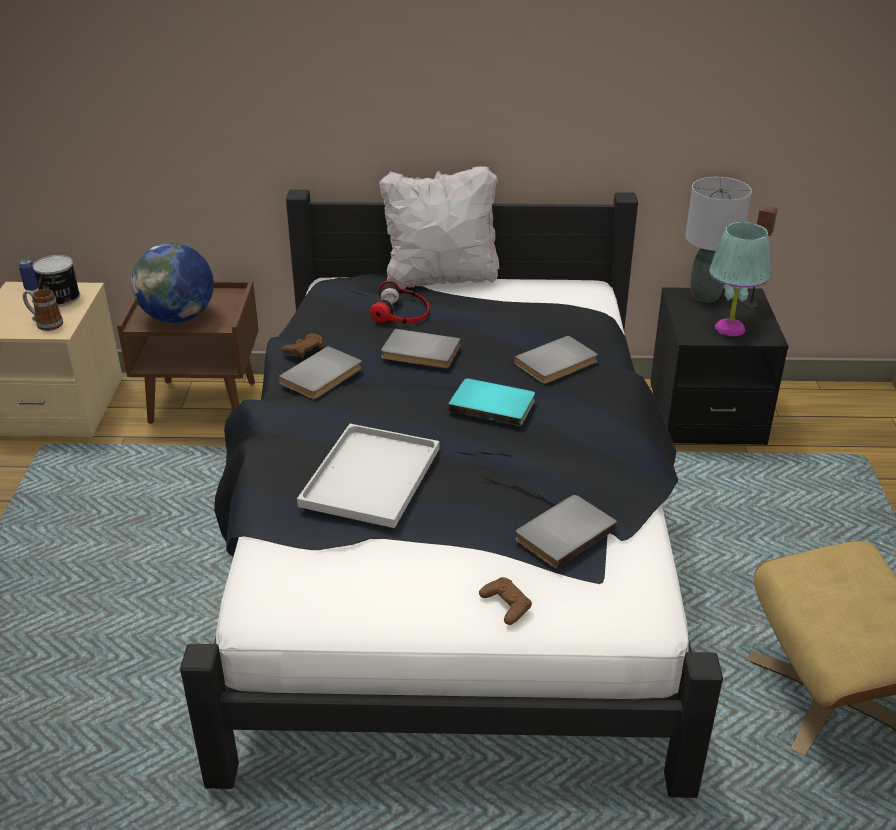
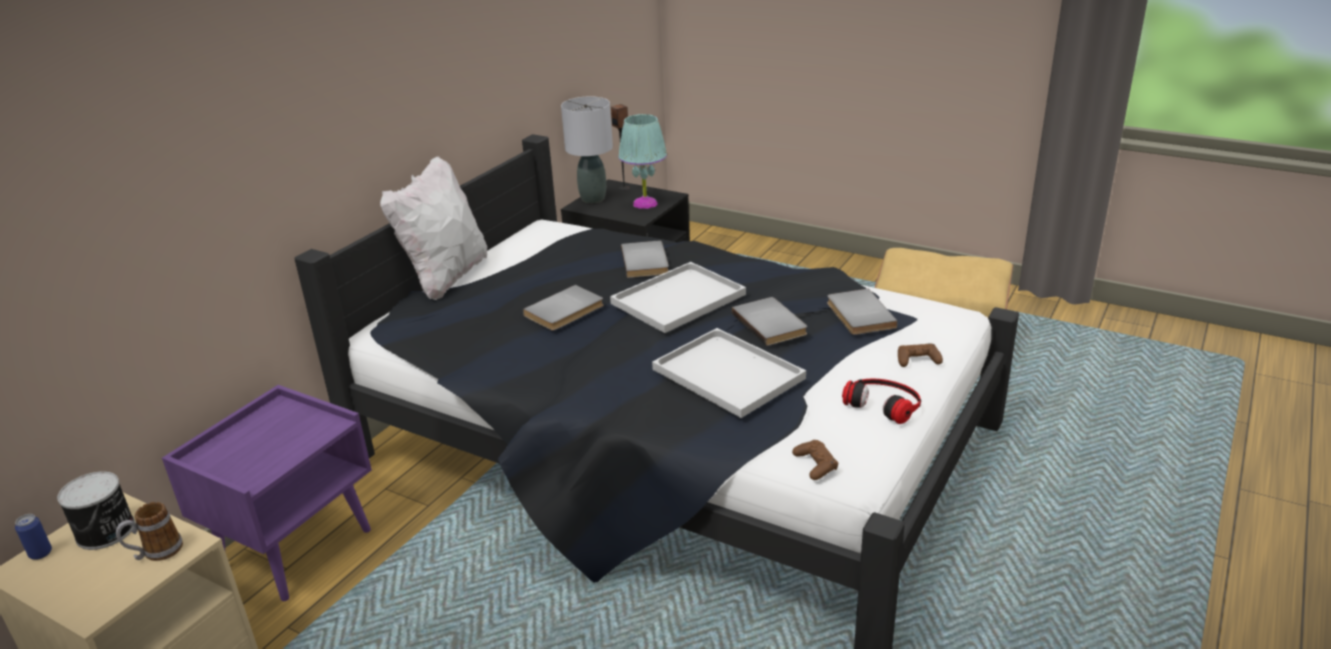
camera: 60 degrees left, 5 degrees down
brown nightstand [117,280,259,424] -> purple nightstand [162,385,372,601]
globe [131,243,214,323] -> none
grey book [278,346,362,399] -> grey book moved to [732,297,807,346]
brown game controller [282,333,323,358] -> brown game controller moved to [792,440,838,480]
headphones [370,281,429,323] -> headphones moved to [842,379,921,424]
turquoise book [448,378,535,426] -> white tray [610,262,746,333]

